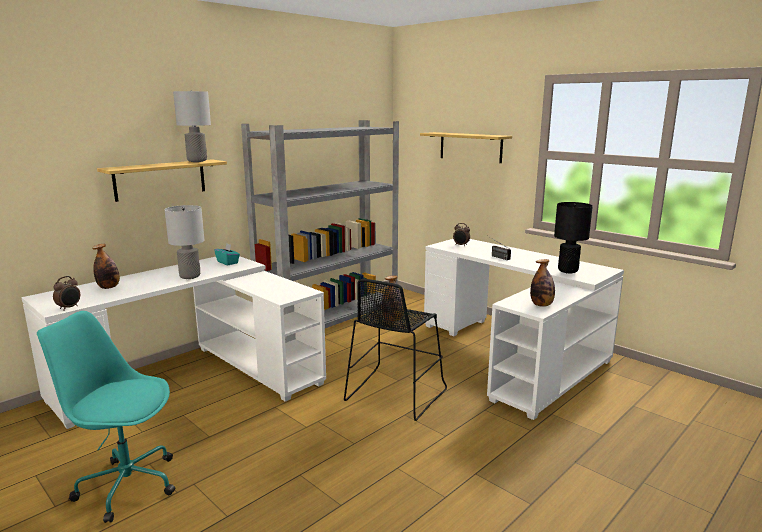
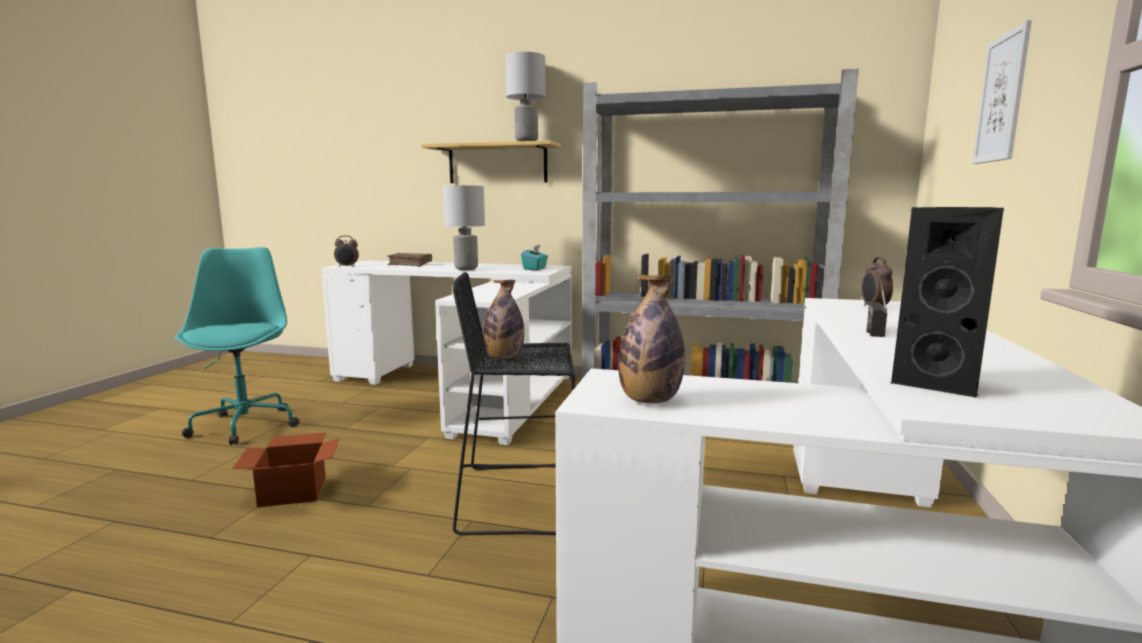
camera: 60 degrees right, 5 degrees down
bottle [92,244,120,289] -> brown book [387,253,432,266]
shelf [420,132,512,163] -> picture [973,20,1032,164]
black table lamp [554,202,593,274] -> black speaker [890,207,1004,397]
none -> cardboard box [232,432,340,507]

